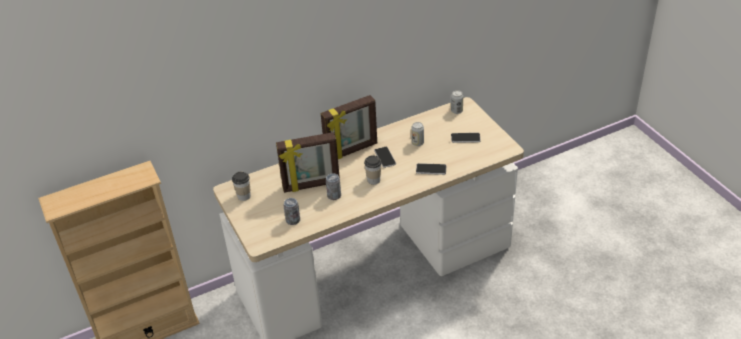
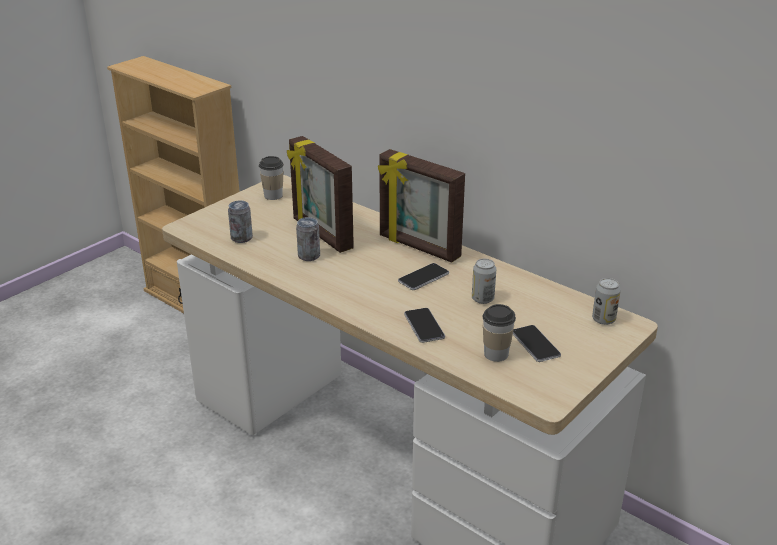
camera: 65 degrees right, 10 degrees down
cup [364,155,382,185] -> cup moved to [482,304,516,362]

